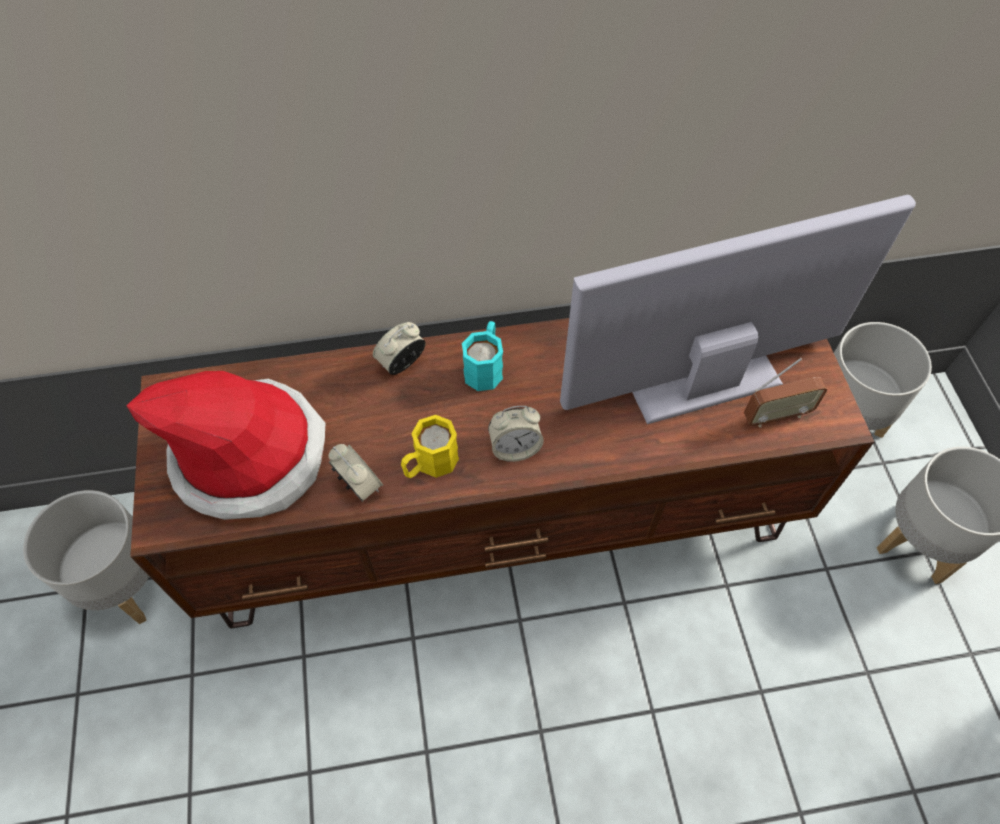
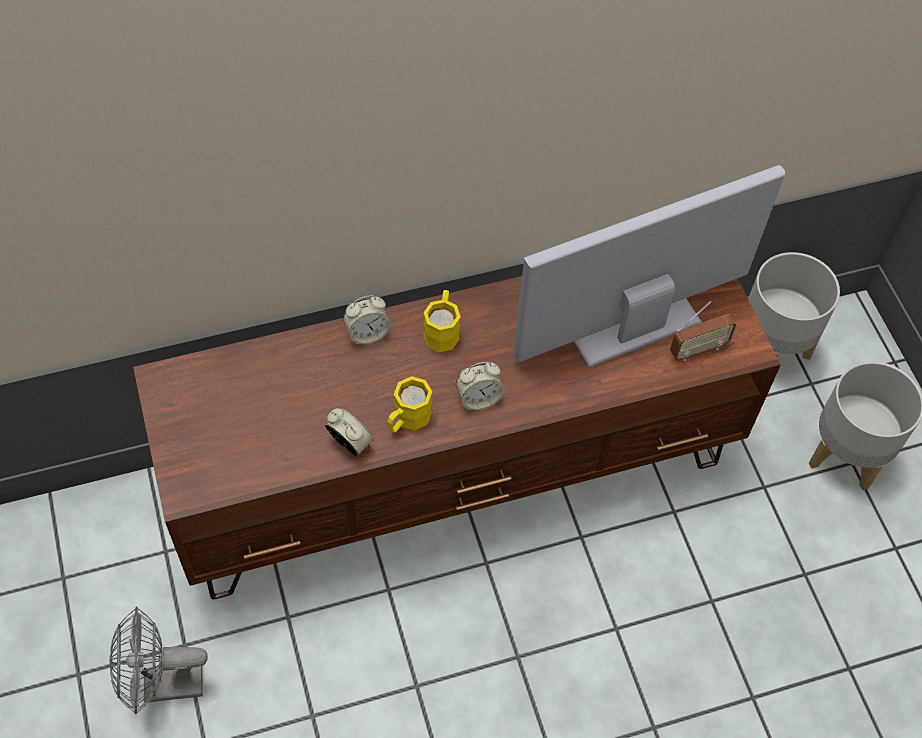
camera: 10 degrees left, 0 degrees up
grey planter [23,490,149,624] -> none
hat [126,371,325,520] -> none
alarm clock [373,322,426,375] -> alarm clock turned 150 degrees counterclockwise [343,295,391,345]
turquoise mug [462,321,503,391] -> yellow mug [423,290,461,352]
none -> grey fan [110,607,208,714]

